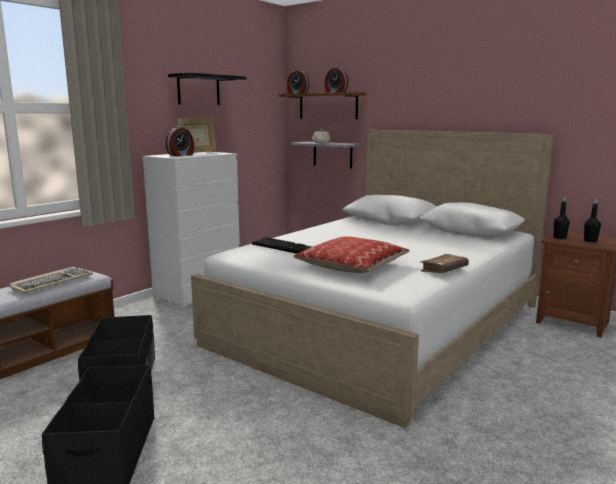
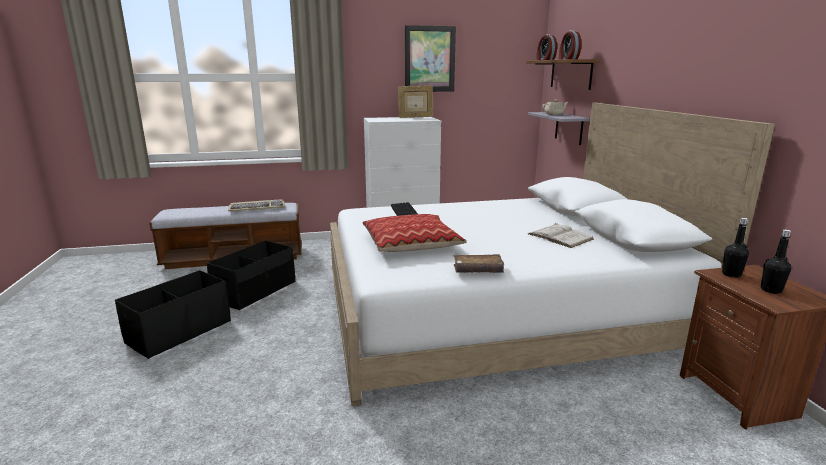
camera: 40 degrees right, 5 degrees up
alarm clock [166,126,194,156] -> none
black shelf [168,73,246,105] -> picture [405,25,456,92]
none -> white book [528,223,594,248]

